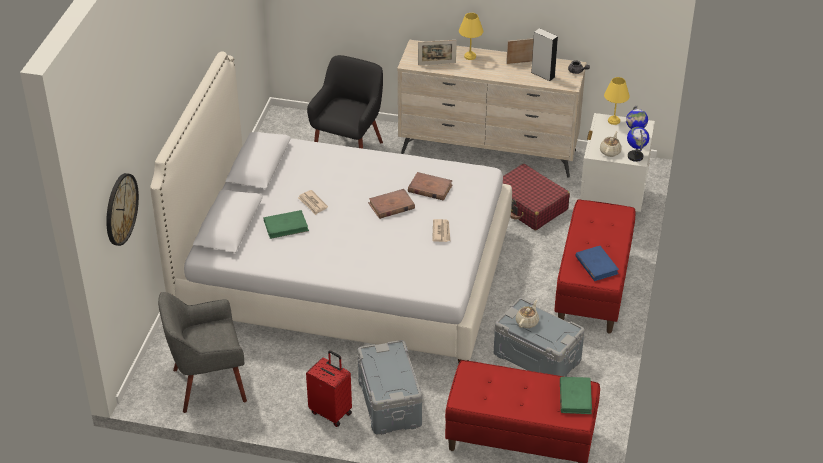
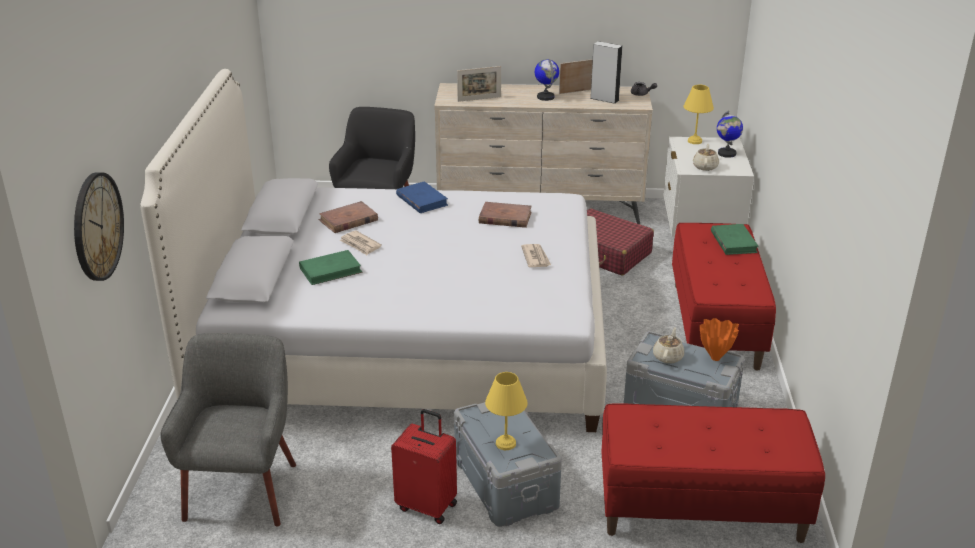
camera: 10 degrees left, 10 degrees down
grey armchair [158,292,247,413] -> grey armchair turned 120 degrees clockwise [161,333,296,526]
brown book [368,189,415,219] -> brown book moved to [319,201,378,233]
yellow table lamp [459,13,483,60] -> yellow table lamp moved to [485,372,528,450]
green book [560,377,592,414] -> green book moved to [711,224,759,255]
blue book [575,246,619,281] -> blue book moved to [396,181,448,213]
globe [627,127,649,162] -> globe moved to [535,59,559,101]
none -> orange vase [700,318,739,361]

